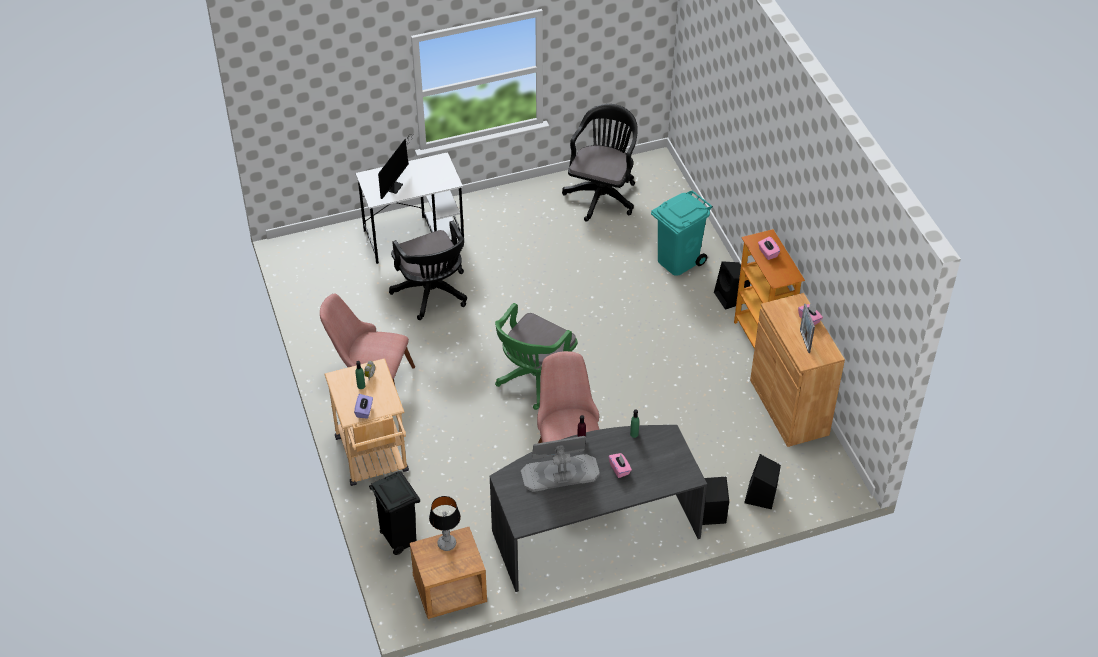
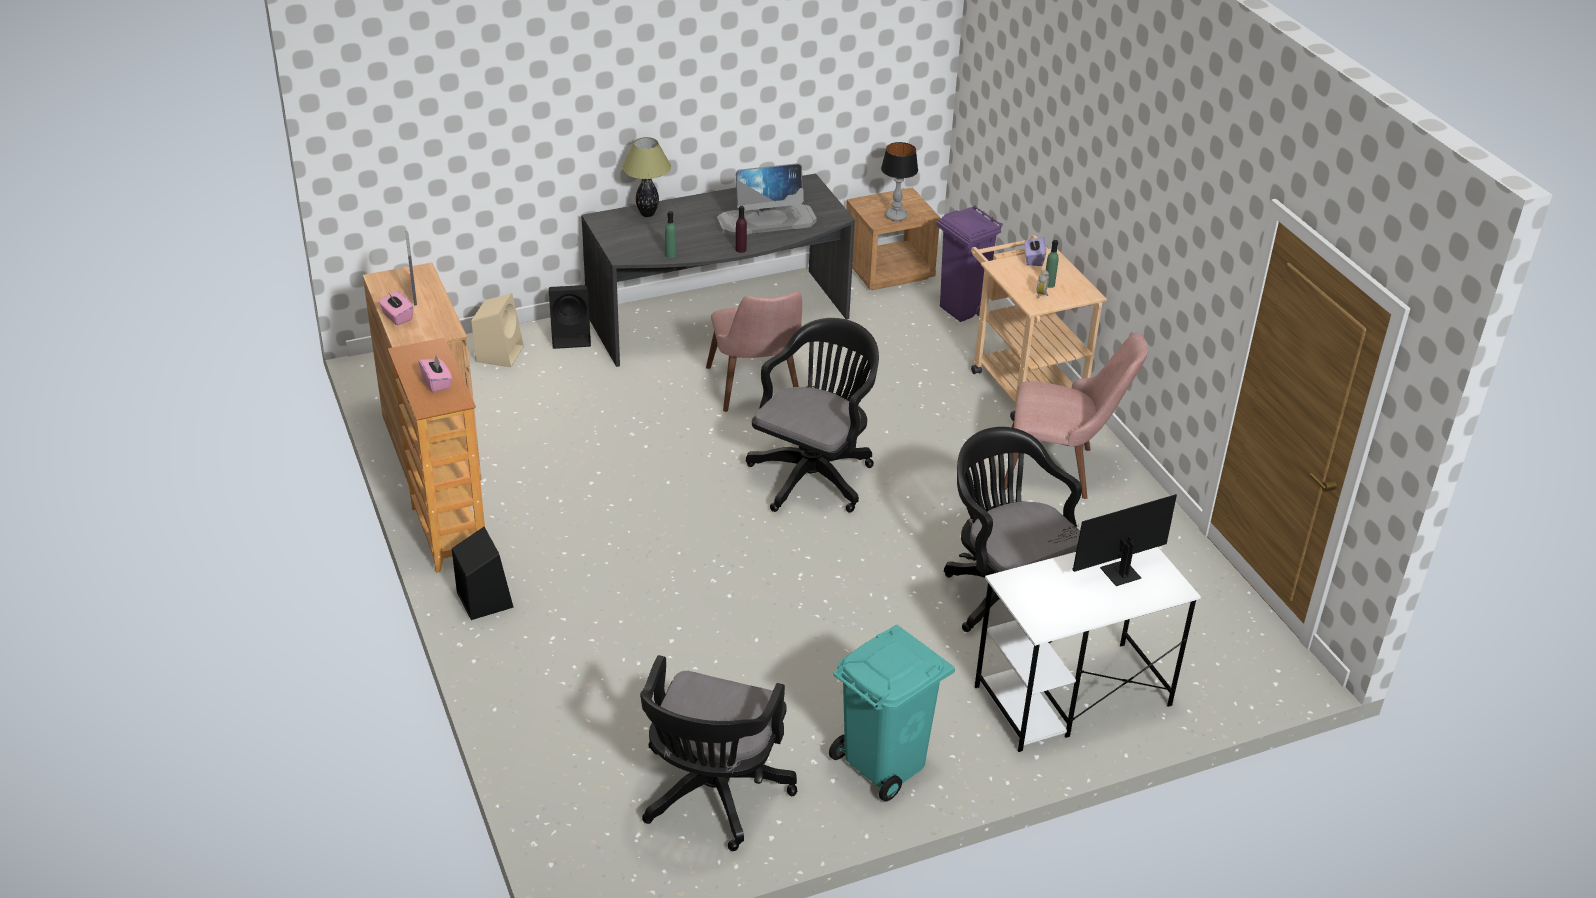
camera: 175 degrees right, 10 degrees down
black trash can [369,471,420,555] -> purple trash can [936,205,1003,322]
monitor [378,133,411,199] -> monitor turned 45 degrees clockwise [1049,494,1177,586]
green office chair [495,303,577,410] -> black office chair [746,318,879,513]
pink tissue box [608,453,632,478] -> none
turquoise trash can [651,190,713,276] -> turquoise trash can moved to [829,624,955,802]
black speaker [744,454,781,509] -> beige speaker [472,293,524,367]
none -> table lamp [622,137,671,217]

